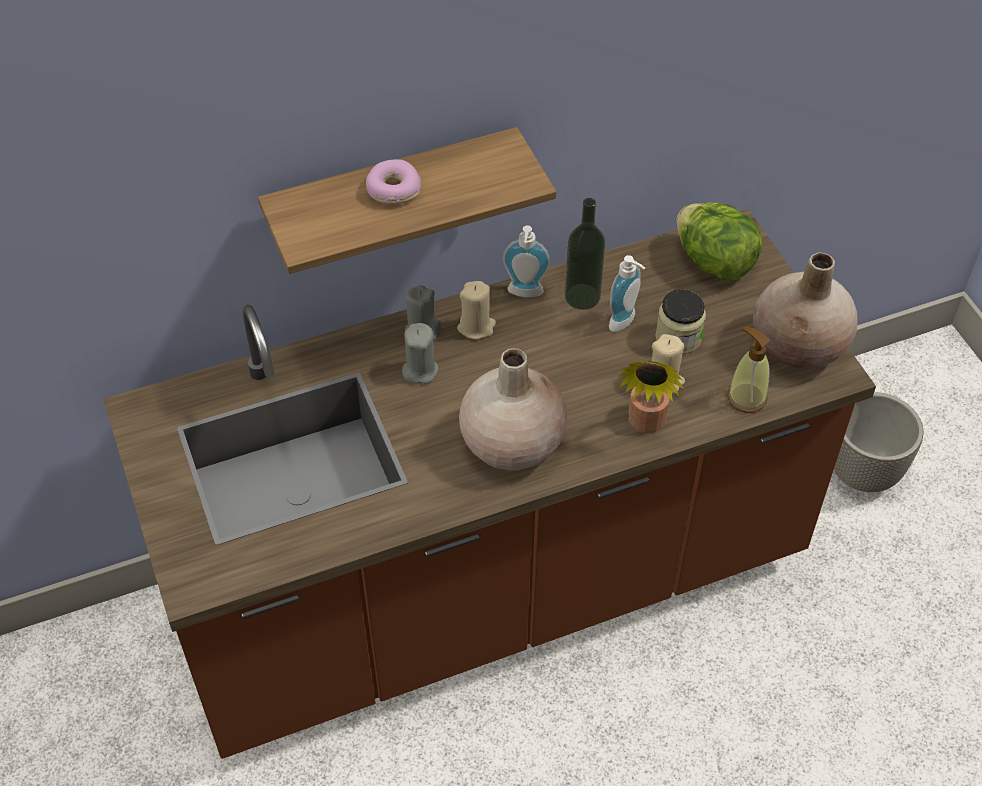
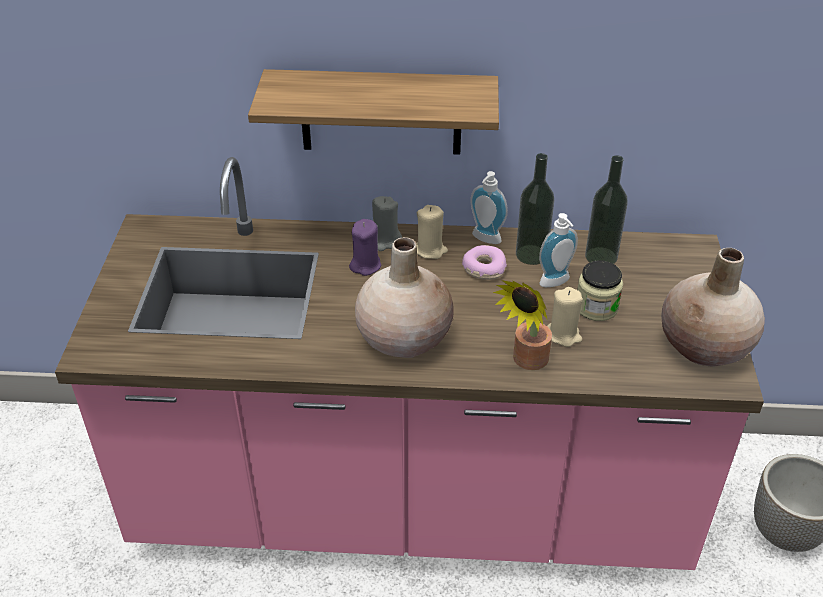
camera: 25 degrees right, 10 degrees down
brown counter [103,209,876,759] -> pink counter [55,157,764,570]
donut [366,159,421,205] -> donut moved to [462,245,507,280]
grey candle [402,323,438,384] -> purple candle [349,219,381,276]
lettuce [677,202,763,281] -> none
soap dispenser [727,326,771,413] -> none
none -> bottle [585,155,628,264]

